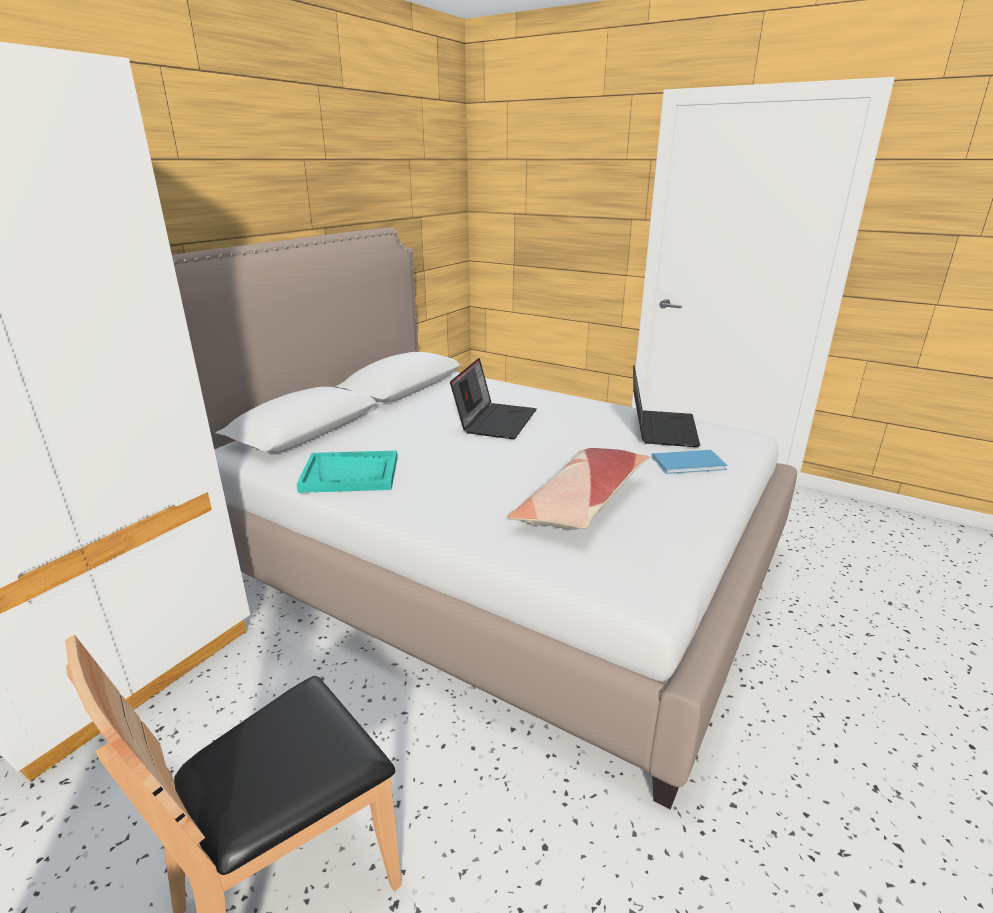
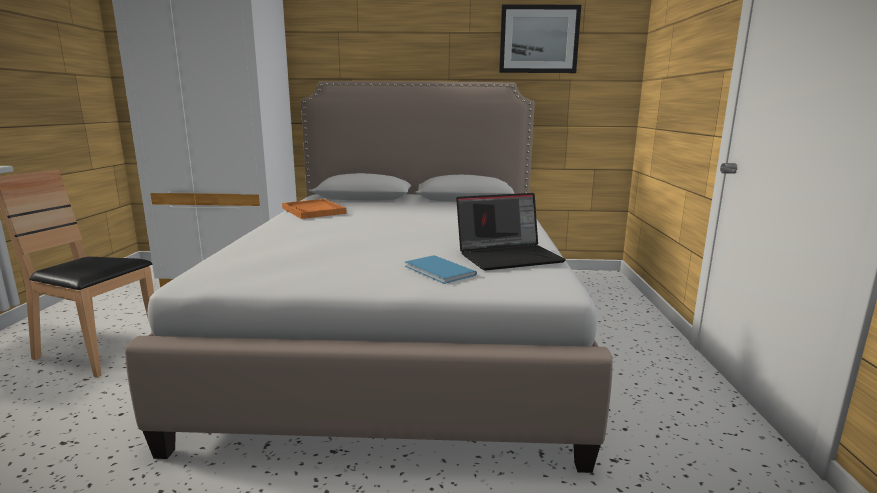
camera: 60 degrees right, 10 degrees down
turquoise tray [296,451,397,493] -> orange tray [282,199,347,219]
laptop [450,358,536,439] -> none
pillow [508,448,649,530] -> none
none -> picture [499,5,581,73]

